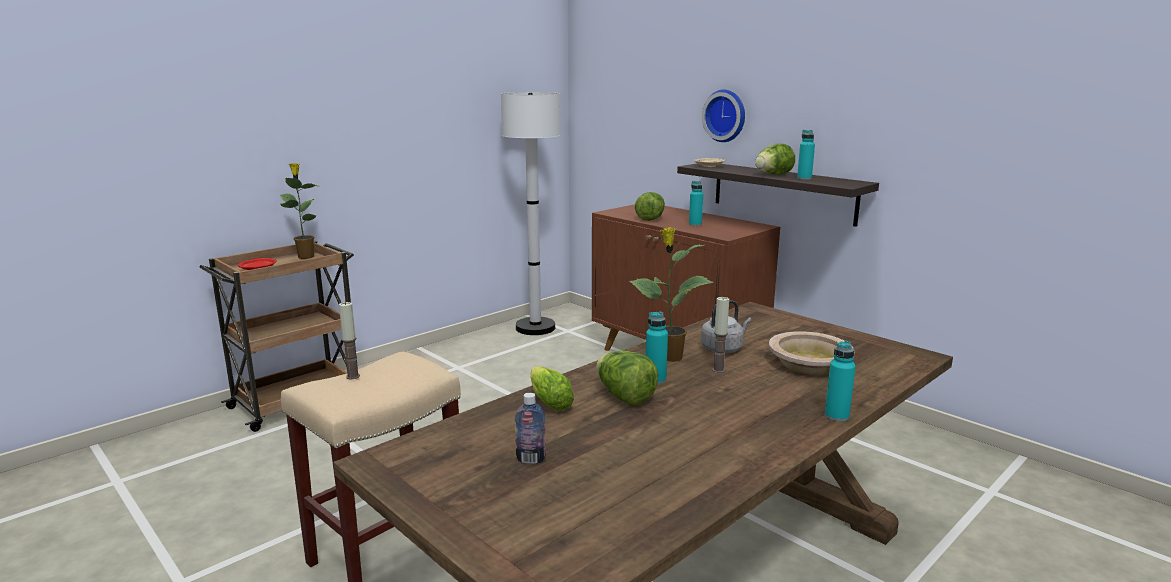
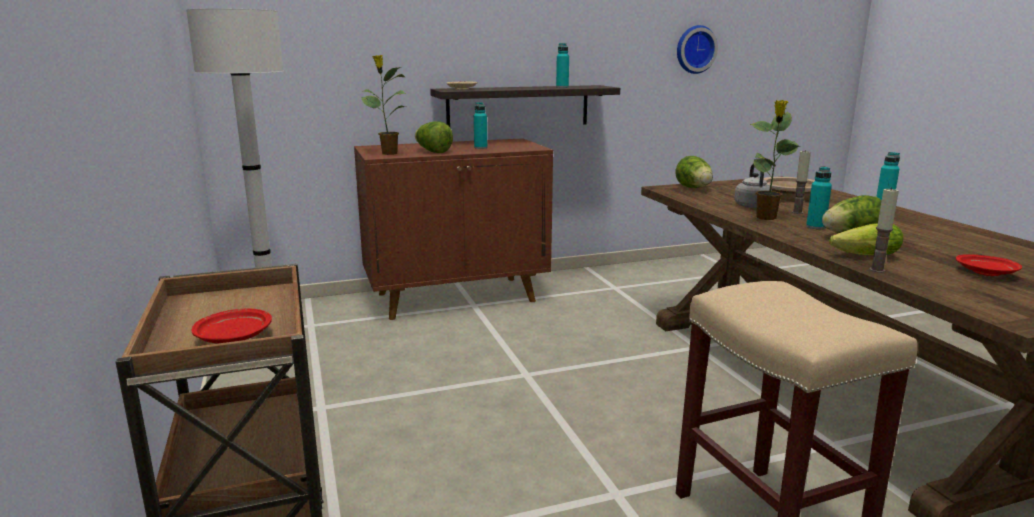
camera: 65 degrees left, 0 degrees up
potted plant [280,163,319,259] -> potted plant moved to [362,55,406,155]
candle [339,301,360,379] -> candle moved to [869,187,899,273]
bottle [515,393,546,464] -> red plate [956,254,1022,276]
wall clock [702,90,745,142] -> wall clock moved to [677,25,718,74]
lettuce [755,144,795,175] -> lettuce moved to [676,156,713,188]

